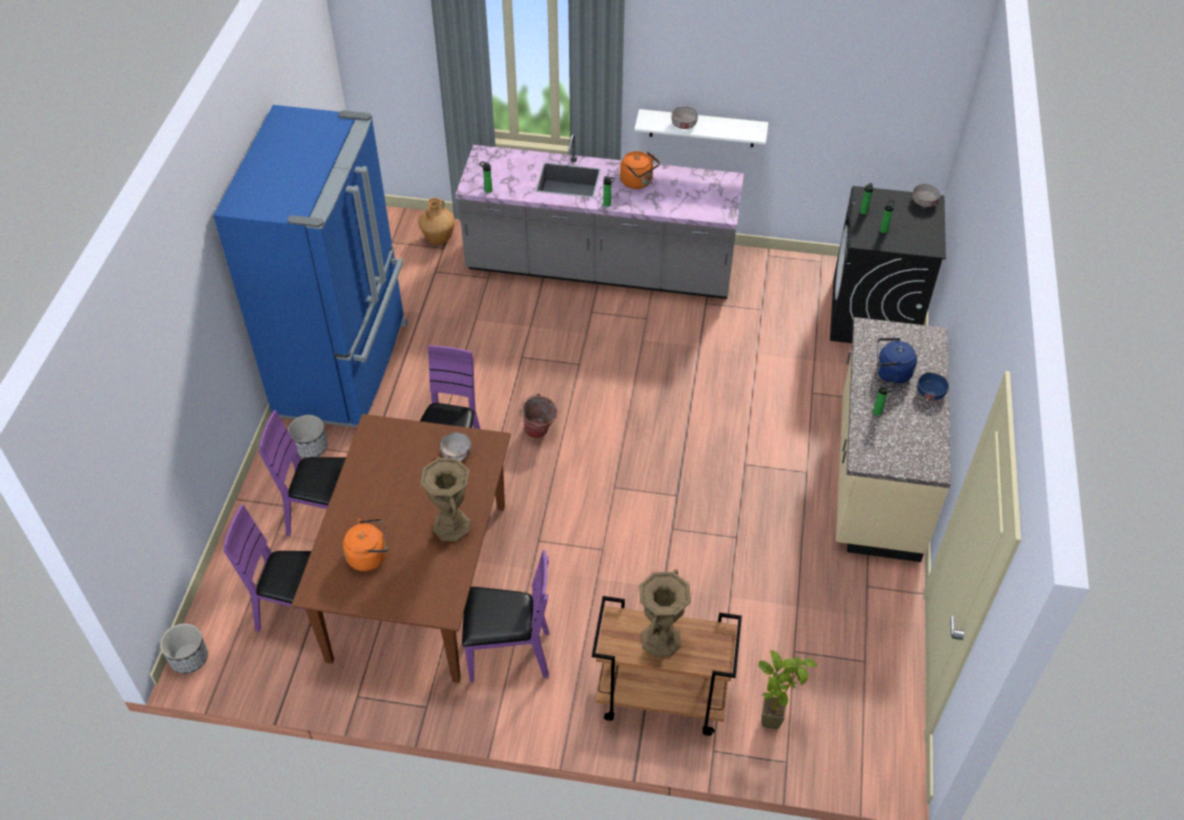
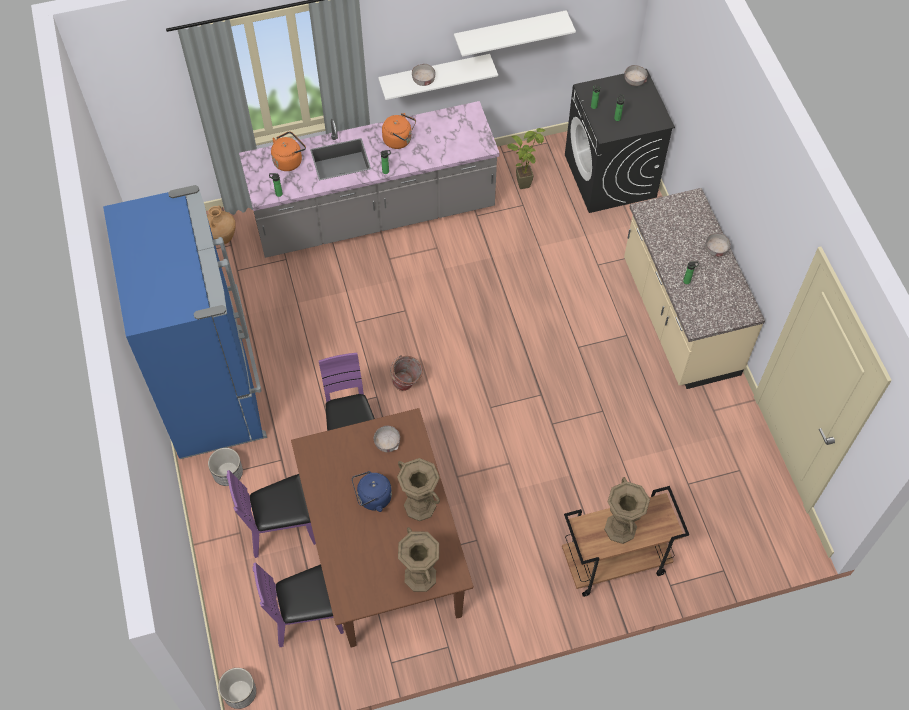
camera: 25 degrees left, 10 degrees up
orange kettle [343,518,389,571] -> orange kettle moved to [271,131,306,171]
purple chair [462,550,549,682] -> none
potted plant [758,650,817,729] -> potted plant moved to [507,128,545,189]
blue kettle [876,338,917,384] -> blue kettle moved to [352,471,392,512]
blue bowl [917,372,949,400] -> grey bowl [705,233,731,257]
none -> brown vase [398,527,439,592]
none -> white shelf [454,10,576,57]

